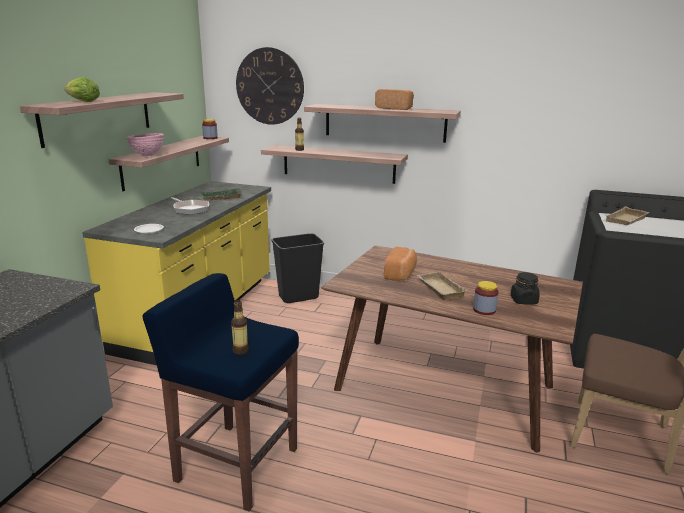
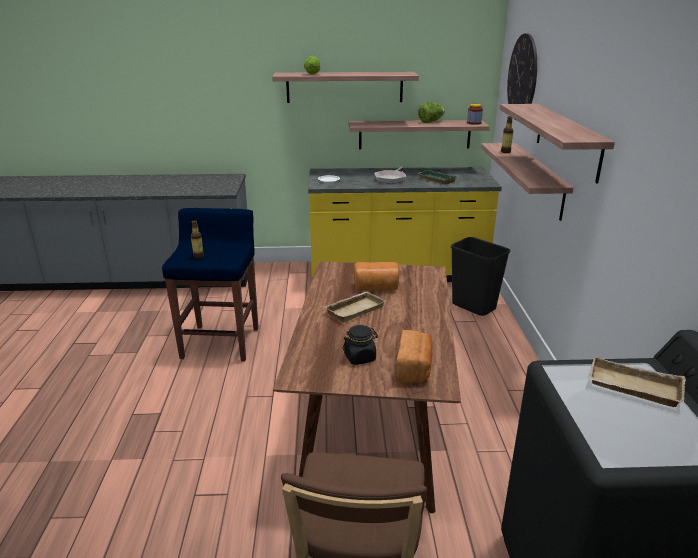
camera: 70 degrees right, 5 degrees up
pink bowl [126,133,164,156] -> none
bread [375,89,414,110] -> bread moved to [396,330,433,383]
jar [473,281,499,315] -> none
none -> lettuce [418,102,445,123]

